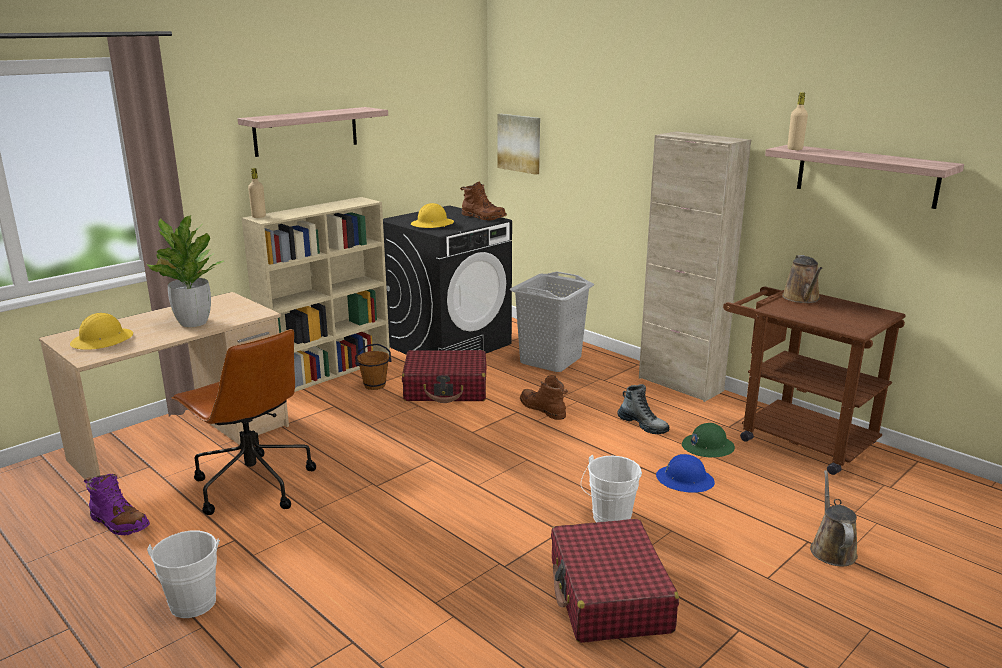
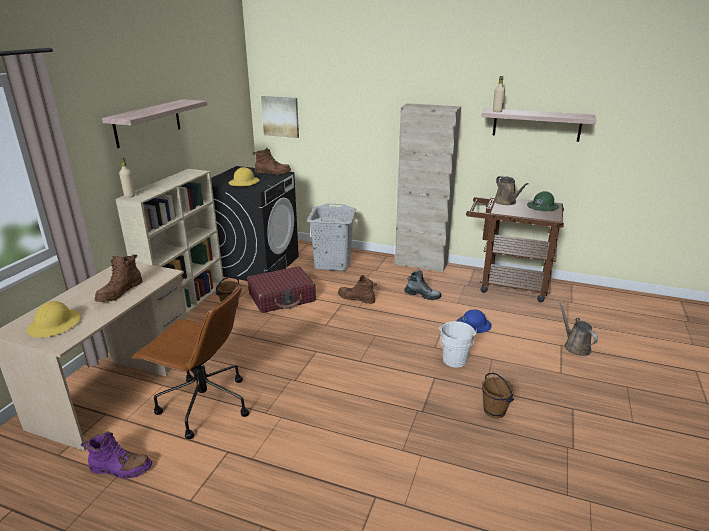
camera: 25 degrees left, 5 degrees up
potted plant [147,215,224,327] -> brown boot [95,255,143,302]
white bucket [147,531,220,618] -> none
red suitcase [551,519,679,643] -> brown bucket [482,373,515,419]
green hard hat [682,423,735,458] -> green hard hat moved to [527,191,559,211]

